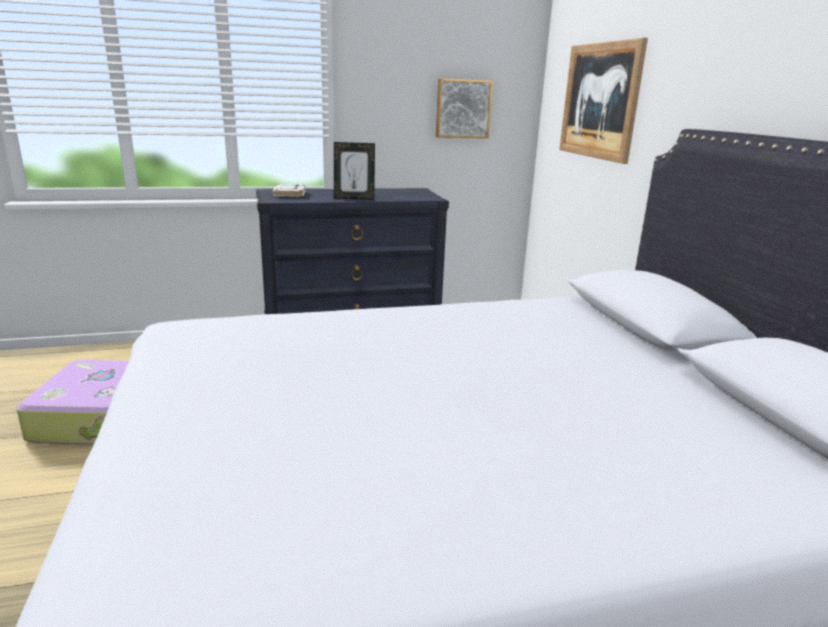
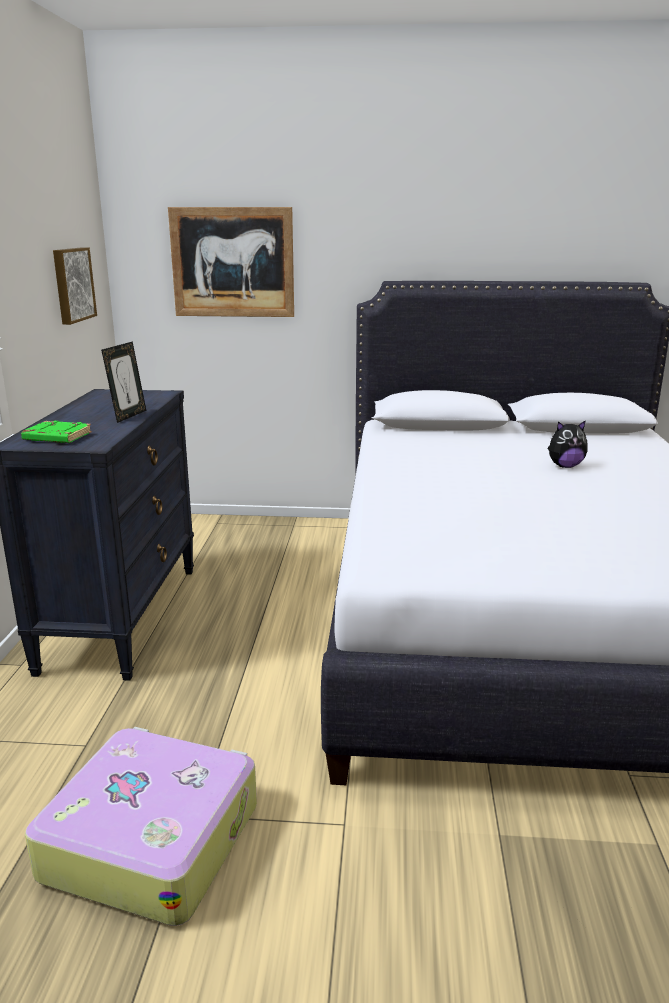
camera: 70 degrees left, 0 degrees up
white book [272,184,306,197] -> green book [21,421,92,443]
none -> plush toy [548,420,588,468]

